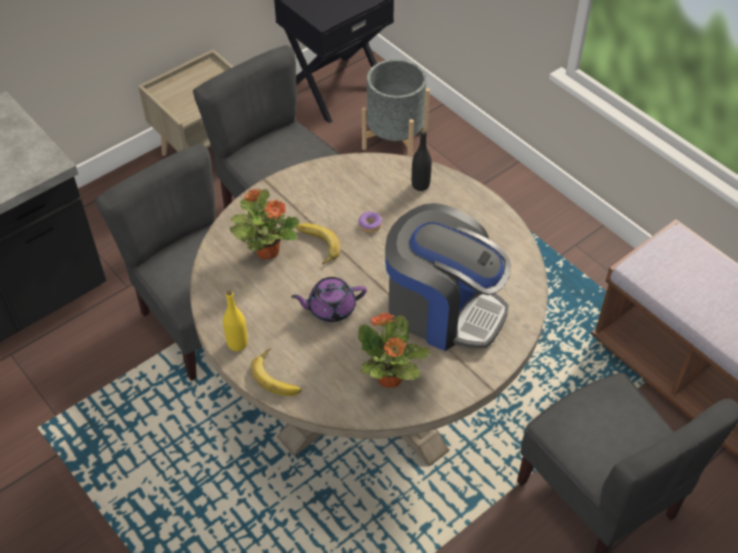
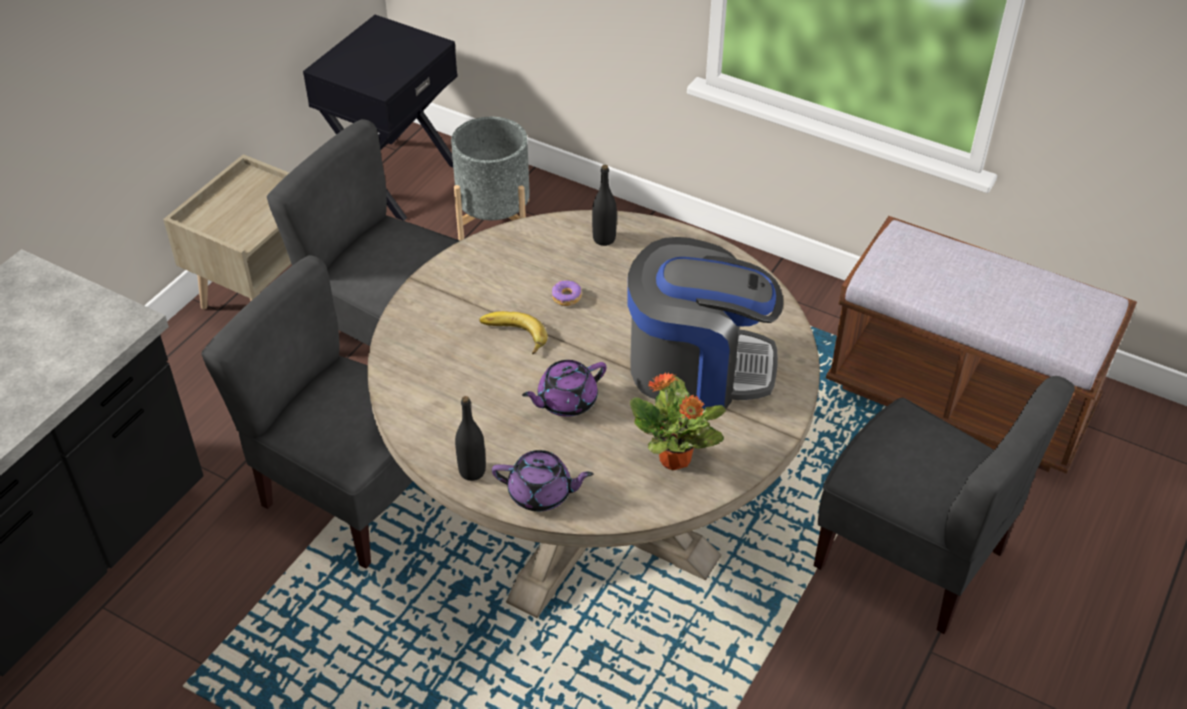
camera: 20 degrees left, 5 degrees down
yellow bottle [223,290,248,351] -> black bottle [455,396,486,481]
potted plant [229,189,300,260] -> none
banana [250,348,302,396] -> purple teapot [492,450,594,511]

